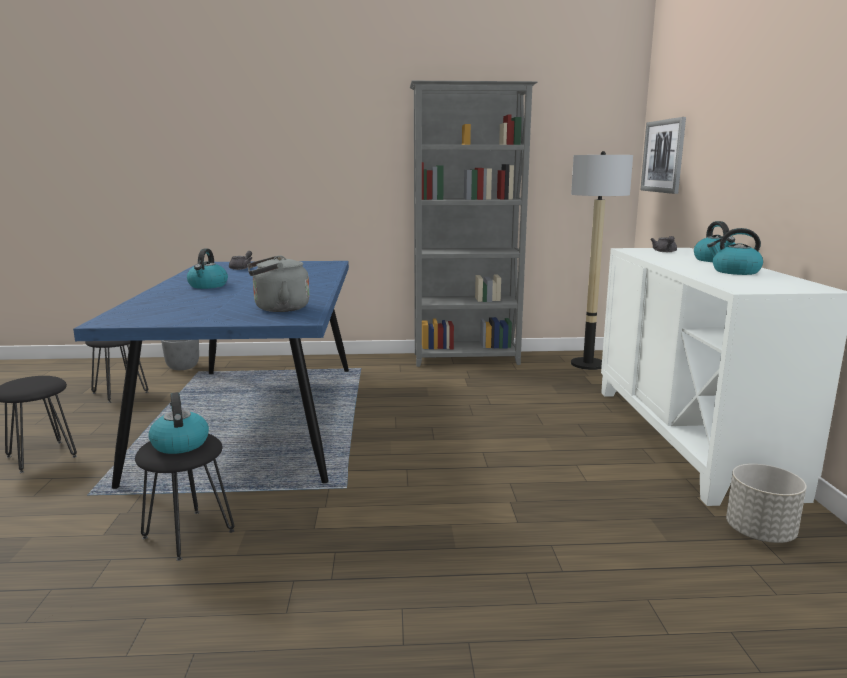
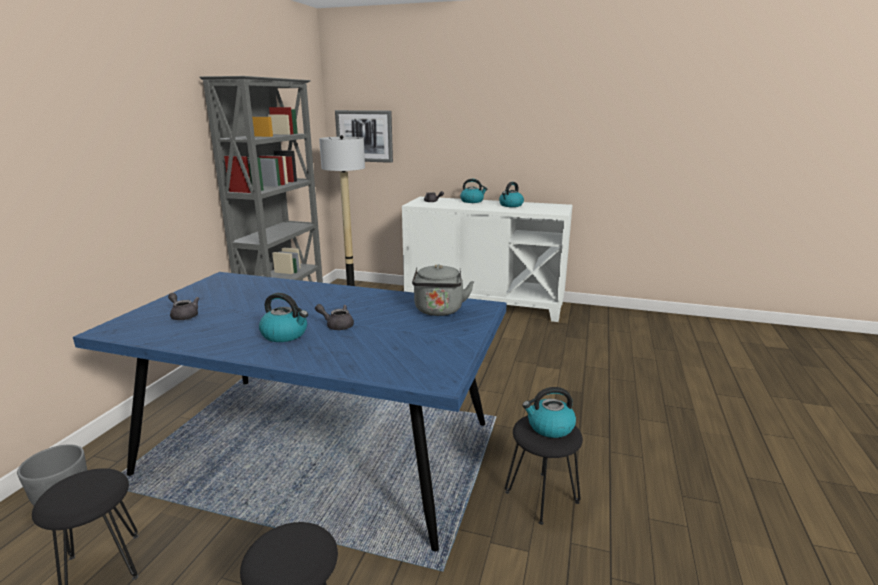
camera: 70 degrees left, 5 degrees up
grey planter [726,464,806,543] -> none
none -> grey teapot [315,304,354,330]

